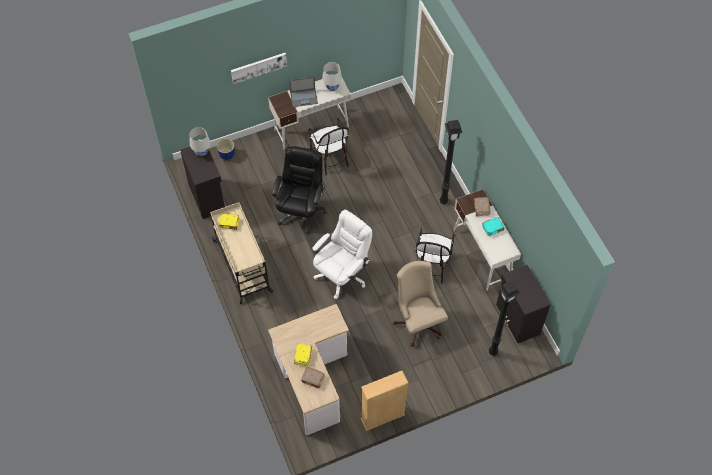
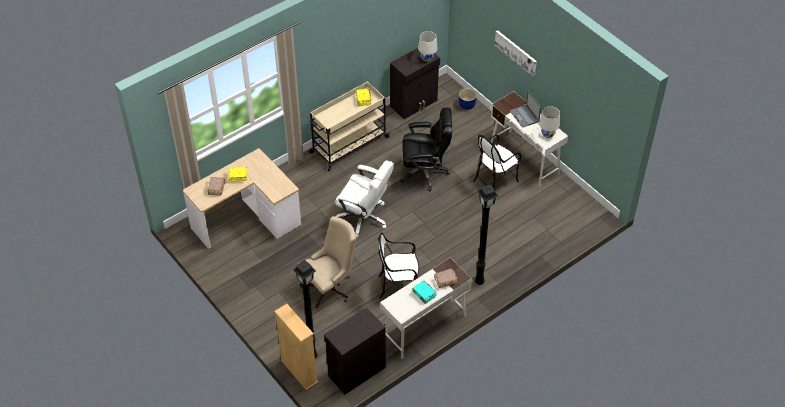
camera: 75 degrees right, 10 degrees down
beige bookcase [361,371,408,431] -> beige bookcase moved to [274,304,318,390]

